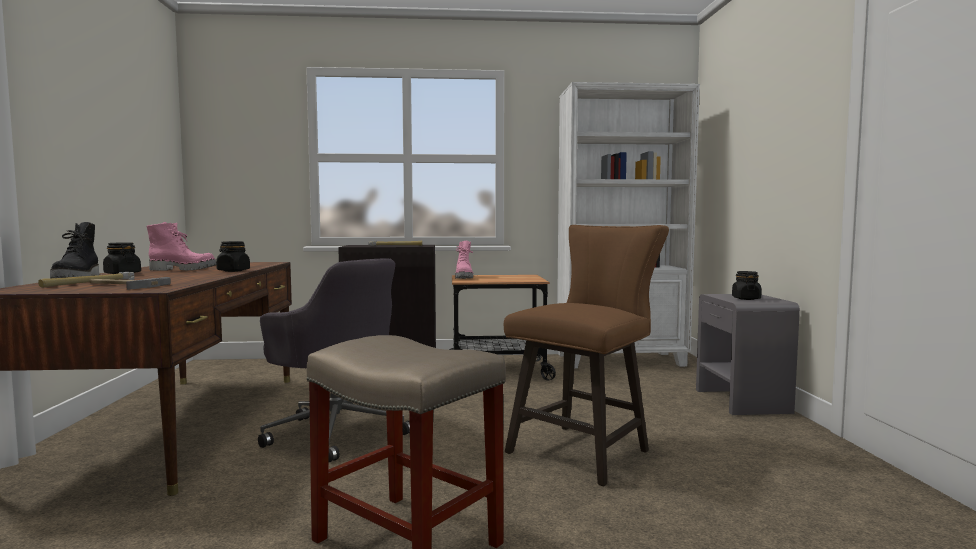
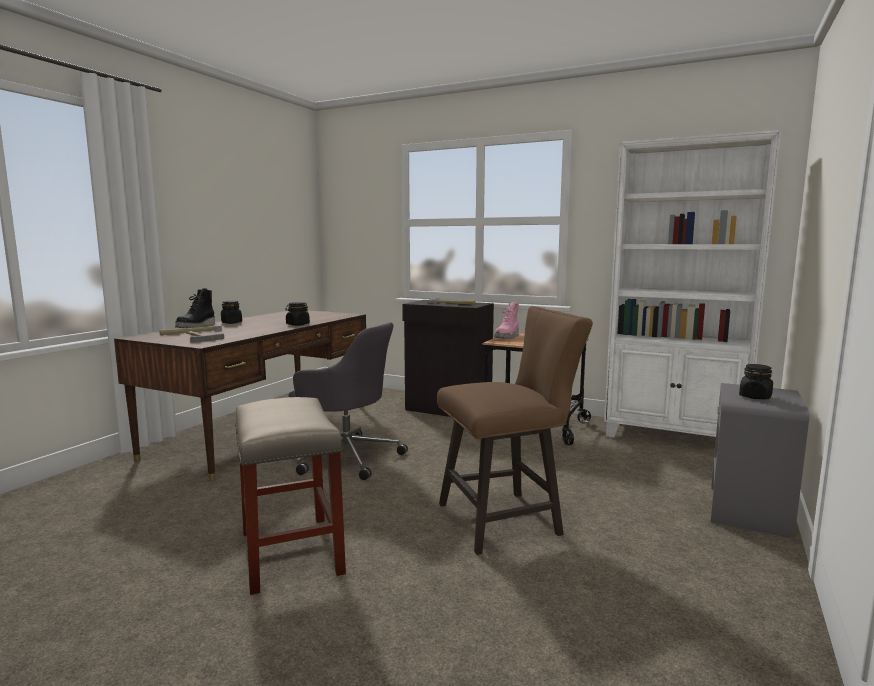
camera: 30 degrees right, 5 degrees up
pink boot [147,222,216,271] -> none
grey office chair [258,258,410,463] -> grey office chair turned 45 degrees counterclockwise [288,322,408,480]

